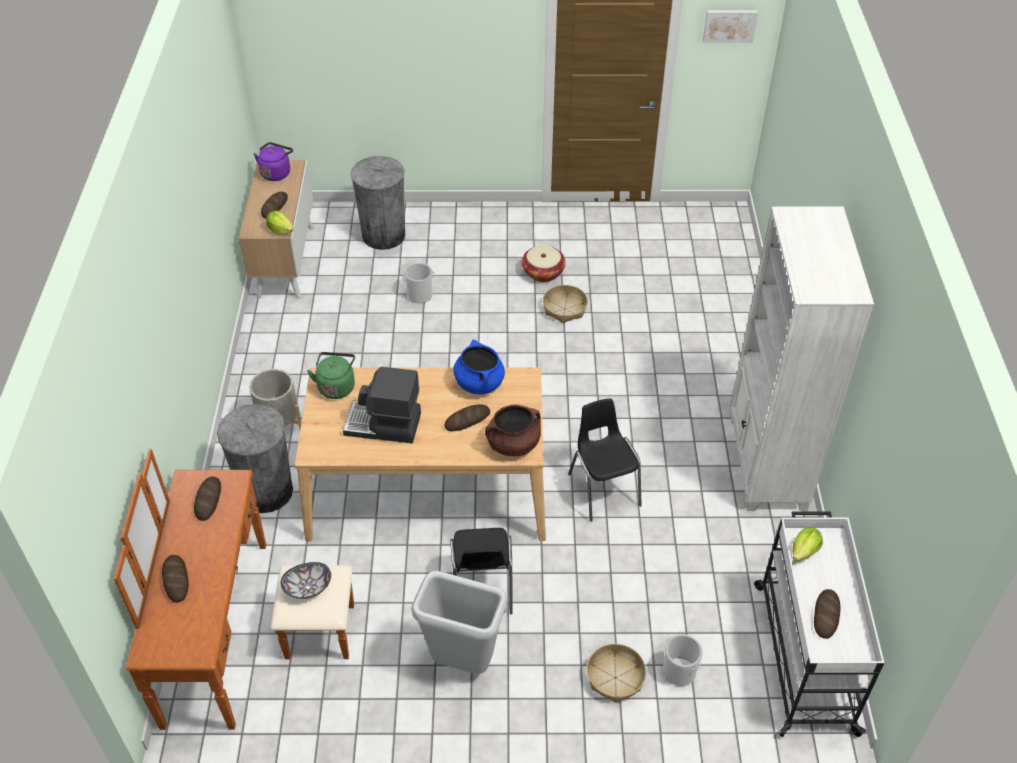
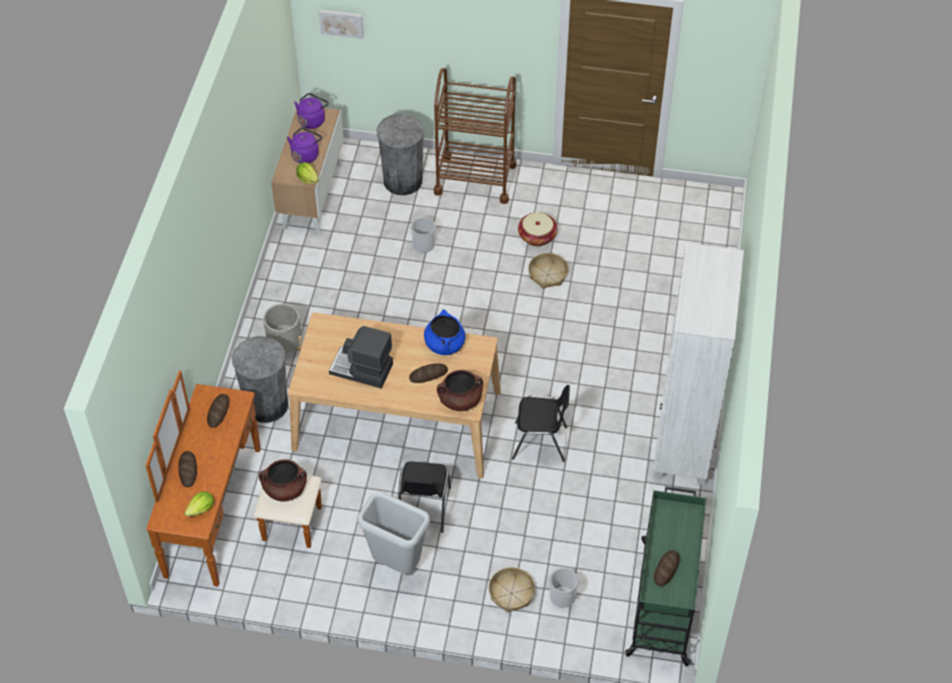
camera: 10 degrees right, 5 degrees up
bread [261,192,288,218] -> purple kettle [287,127,322,163]
bowl [281,562,331,599] -> brown cooking pot [259,459,307,502]
green kettle [307,352,355,399] -> none
black chair [568,398,642,522] -> black chair turned 105 degrees clockwise [512,385,570,462]
picture [703,10,758,43] -> picture moved to [319,9,364,39]
white cart [754,511,884,737] -> green cart [625,487,707,666]
lettuce [792,527,823,561] -> lettuce moved to [184,492,214,516]
none -> brown cart [434,68,516,204]

